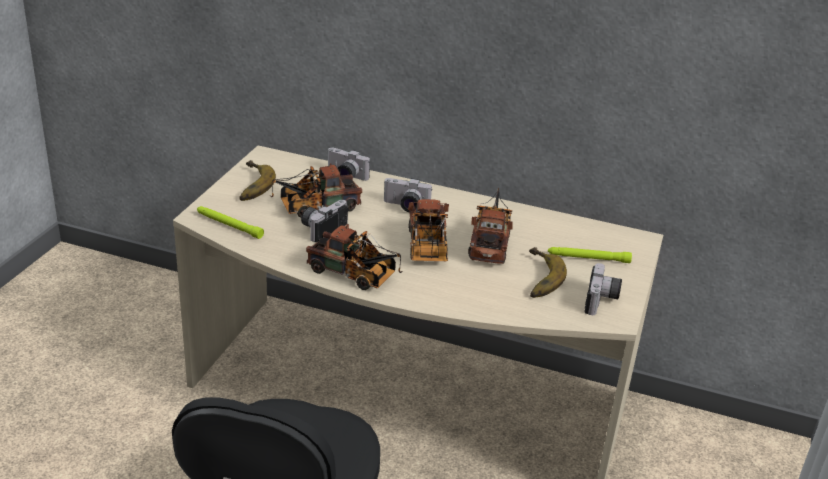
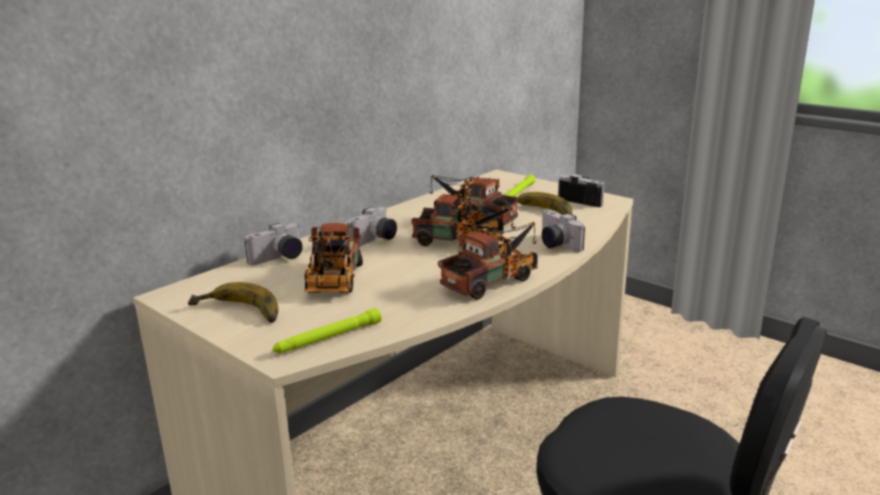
camera: 65 degrees left, 10 degrees down
camera [301,200,349,242] -> camera moved to [542,210,585,252]

